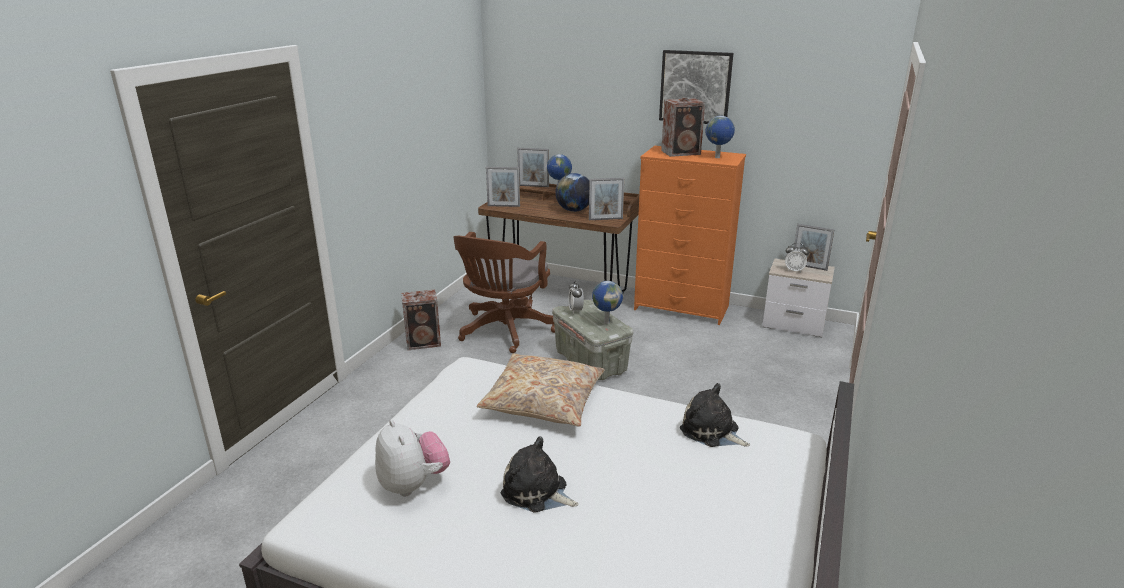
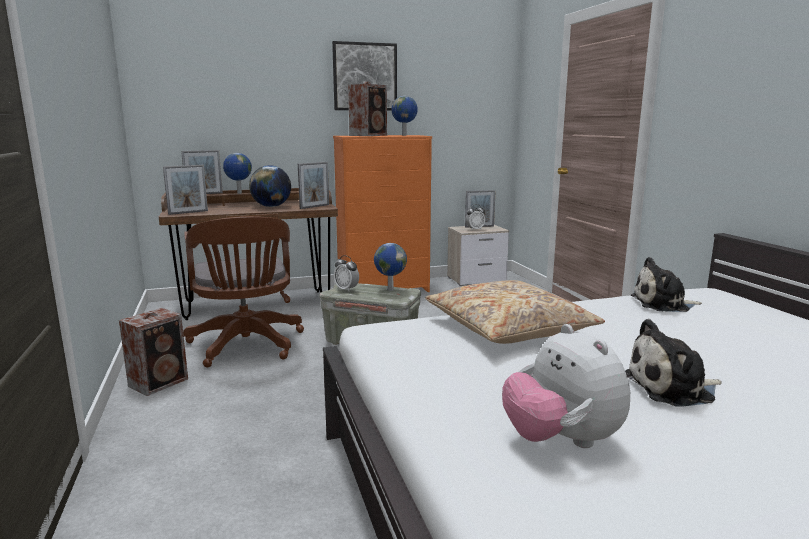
camera: 40 degrees left, 10 degrees down
plush toy [375,420,450,497] -> plush toy turned 135 degrees counterclockwise [502,324,630,448]

